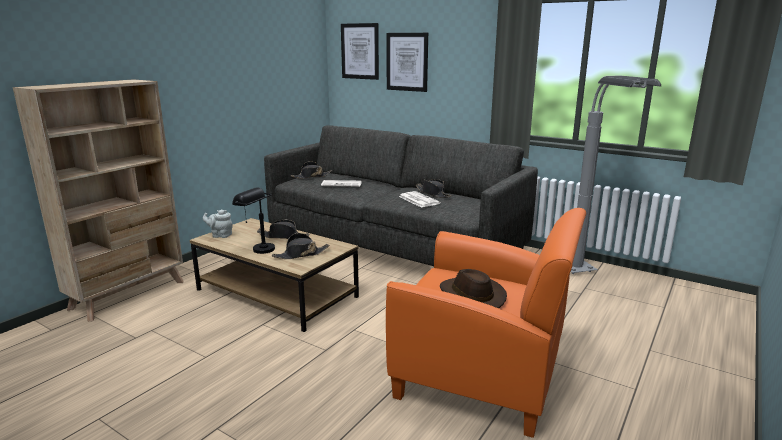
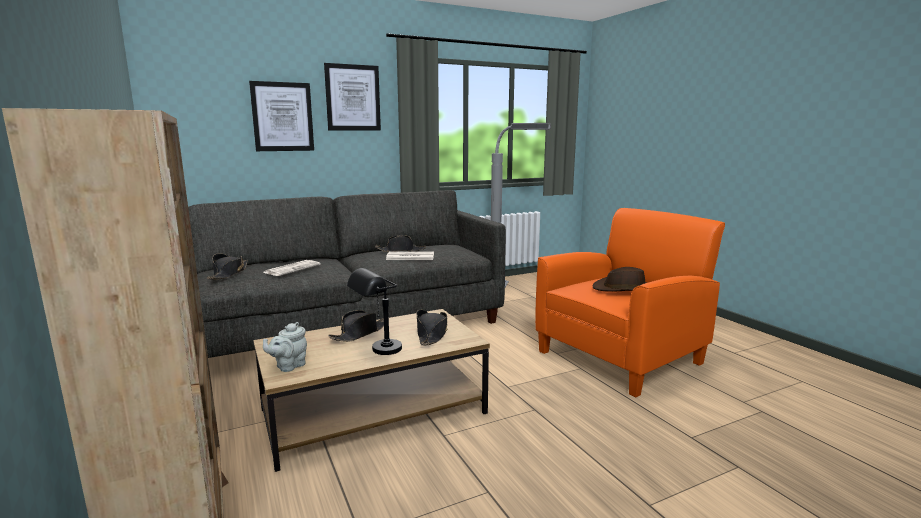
camera: 60 degrees left, 5 degrees down
picture [341,23,379,80] -> picture moved to [324,63,381,131]

